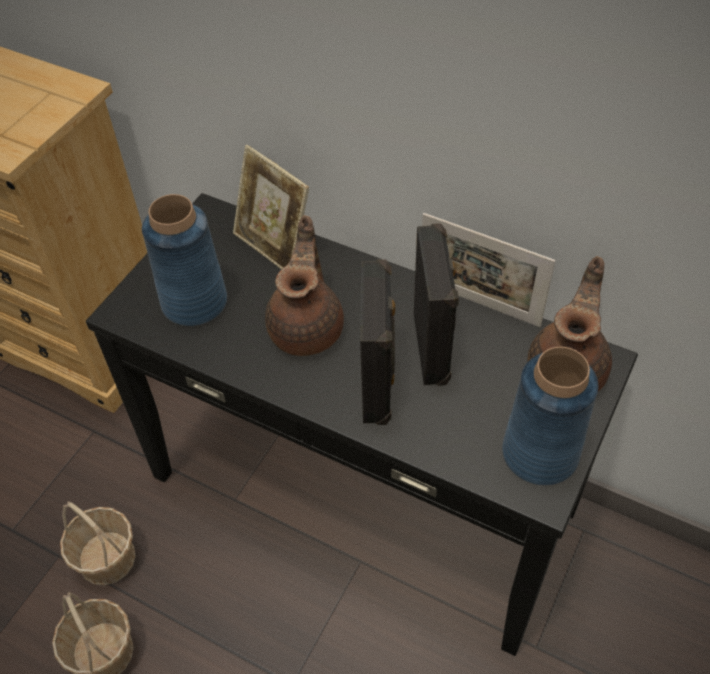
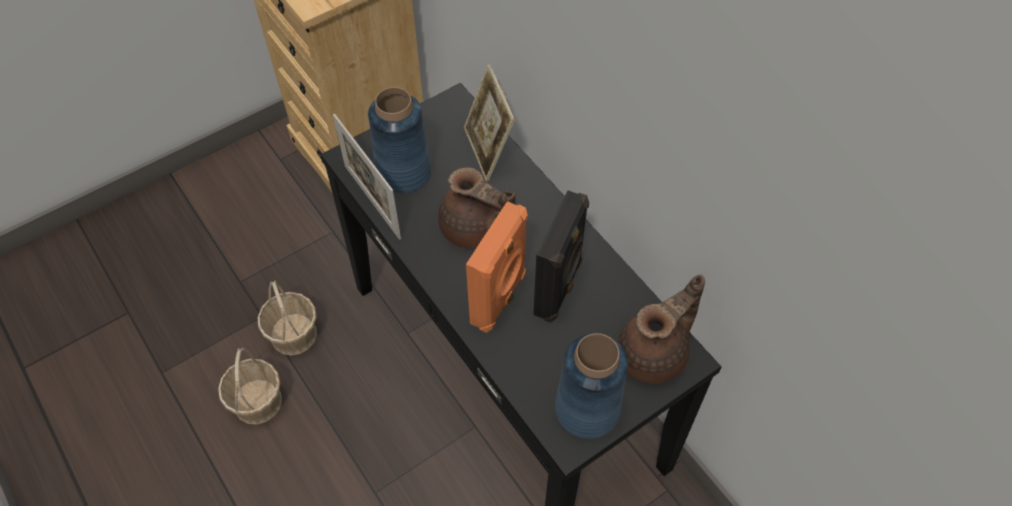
camera: 25 degrees right, 5 degrees up
brown teapot [265,215,344,356] -> brown teapot turned 90 degrees clockwise [438,167,516,248]
black speaker [360,259,395,425] -> orange speaker [466,201,528,333]
picture frame [422,213,556,327] -> picture frame moved to [333,114,401,240]

